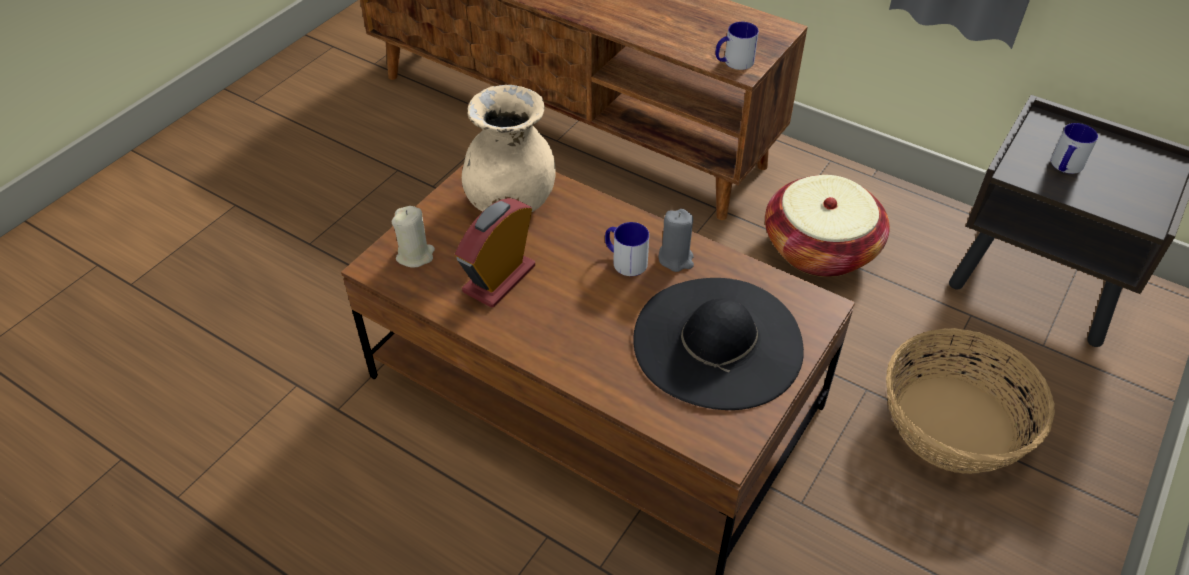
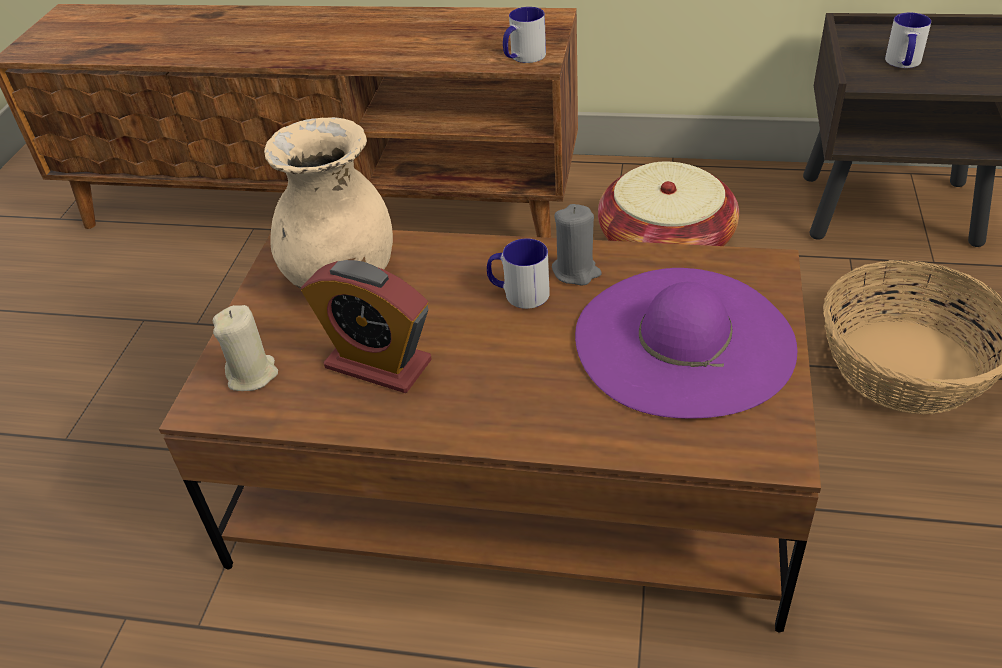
camera: 20 degrees left, 5 degrees down
alarm clock [455,198,535,308] -> alarm clock turned 75 degrees counterclockwise [301,260,432,393]
black hat [633,278,804,410] -> purple hat [575,268,797,419]

